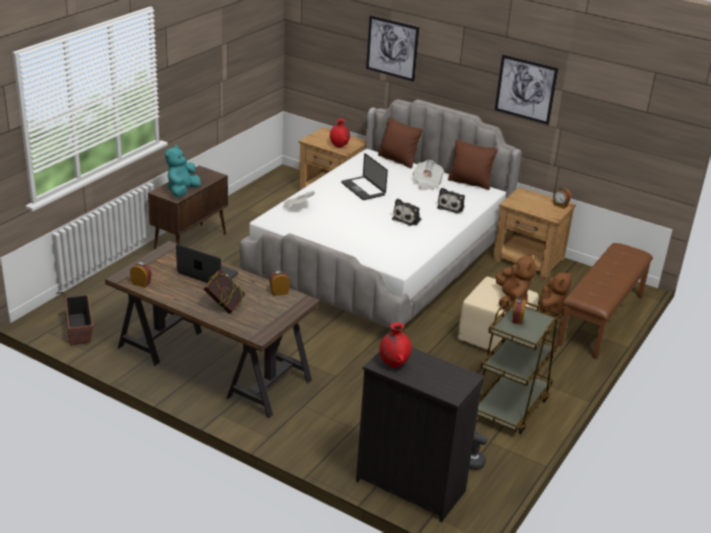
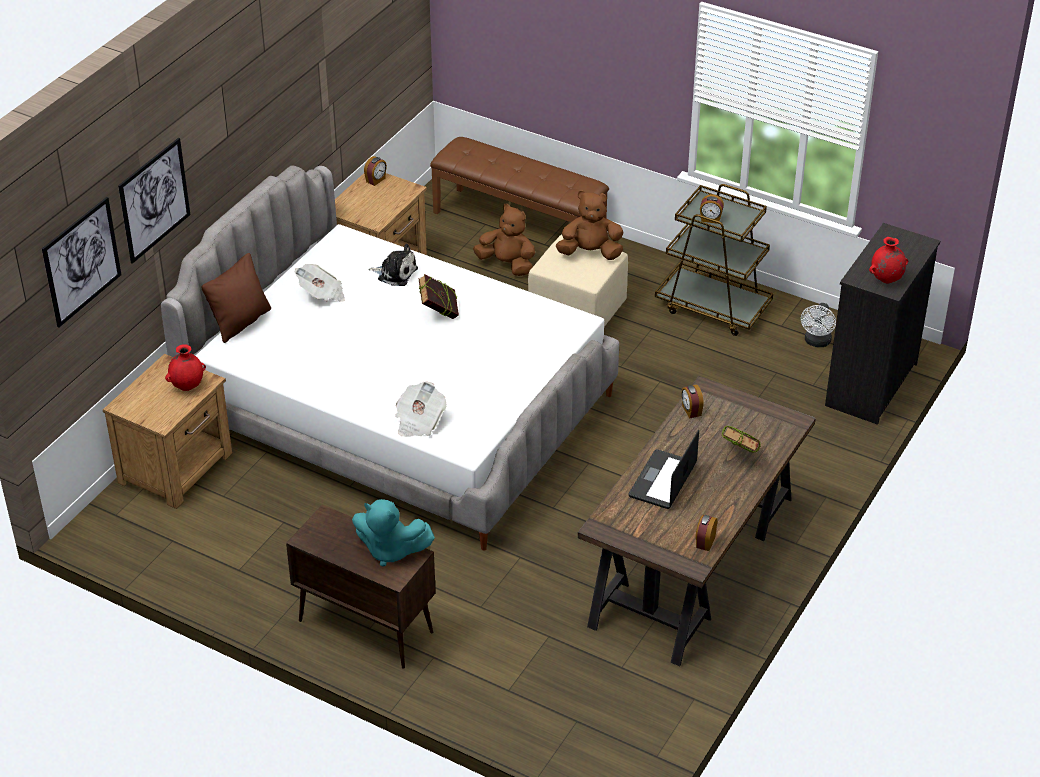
camera: 90 degrees left, 10 degrees up
planter [56,292,93,345] -> none
laptop [341,153,388,200] -> none
plush toy [392,199,421,226] -> book [418,274,459,319]
brown pillow [448,140,497,190] -> none
picture [495,55,558,125] -> picture moved to [42,197,121,327]

